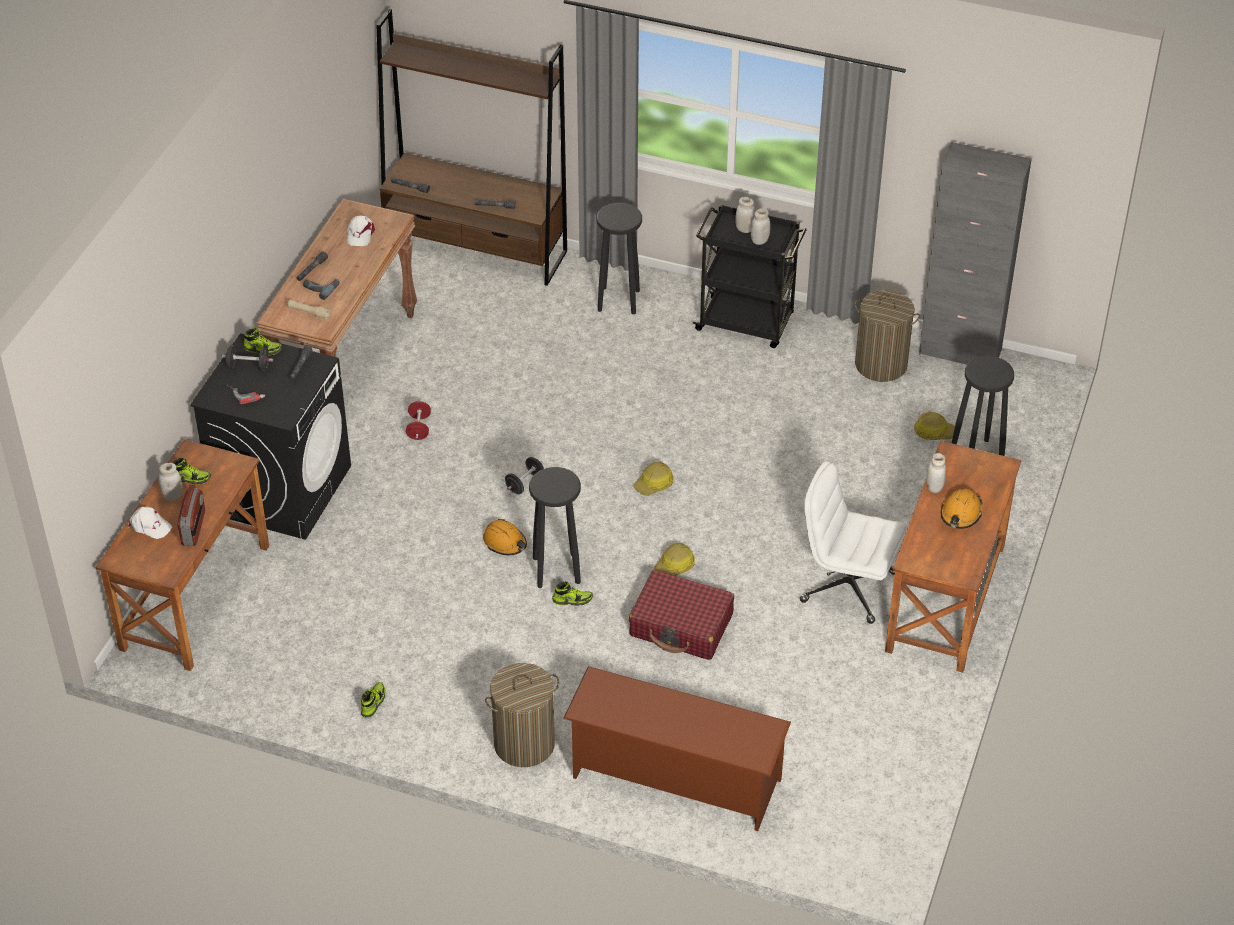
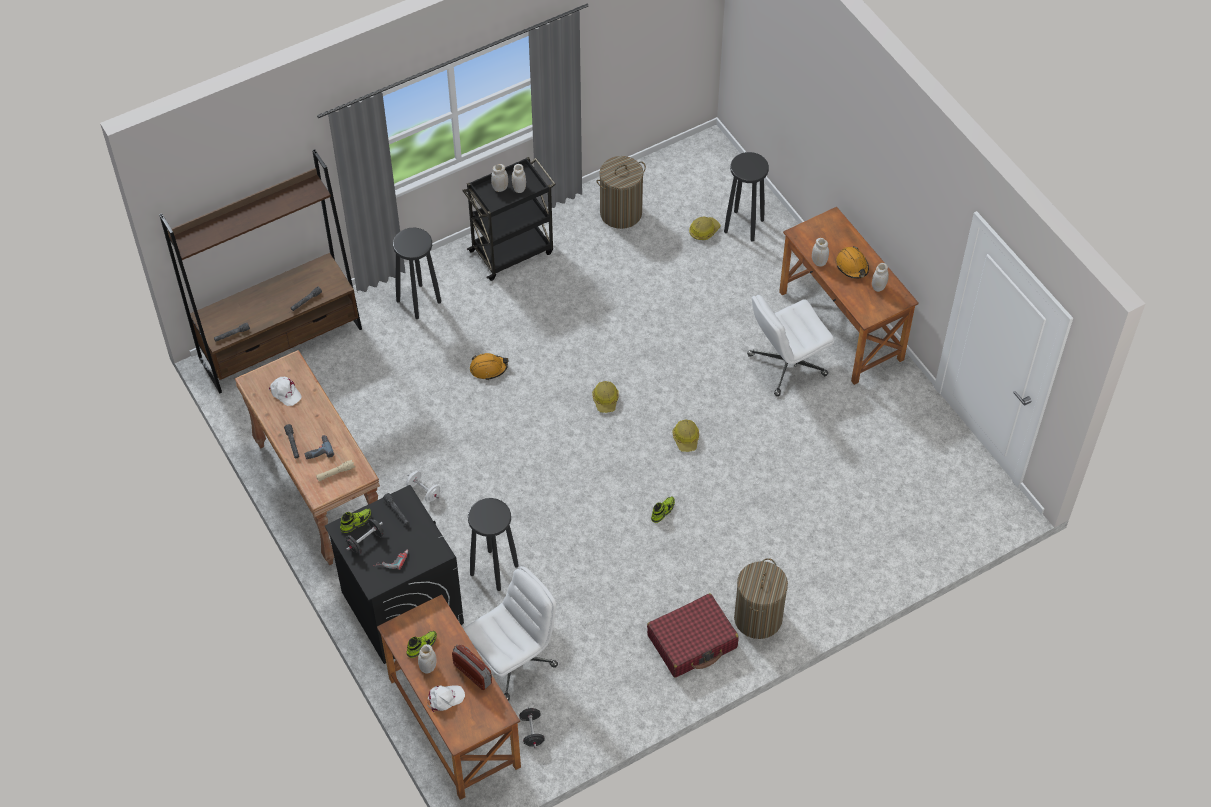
camera: 50 degrees left, 10 degrees up
shoe [361,682,385,718] -> none
red dumbbell [406,401,431,440] -> white dumbbell [406,471,440,502]
orange hard hat [483,519,527,555] -> orange hard hat moved to [470,353,508,380]
black dumbbell [505,457,544,494] -> black dumbbell moved to [519,707,545,748]
black stool [529,467,581,588] -> black stool moved to [468,498,519,591]
brown shoe rack [563,666,791,831] -> none
red suitcase [629,570,734,660] -> red suitcase moved to [647,593,739,678]
grey cabinet [919,142,1032,365] -> none
none -> white office chair [464,566,558,701]
none -> white jar [872,263,889,292]

